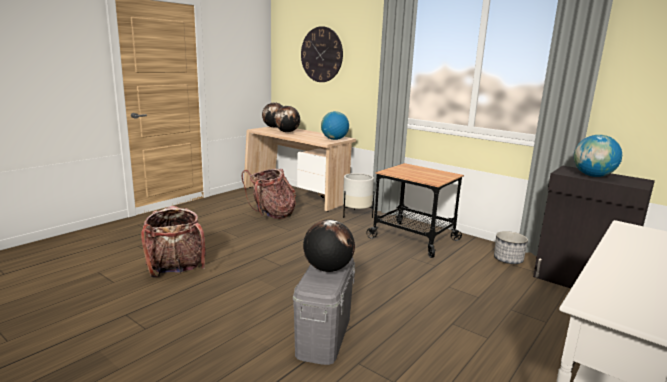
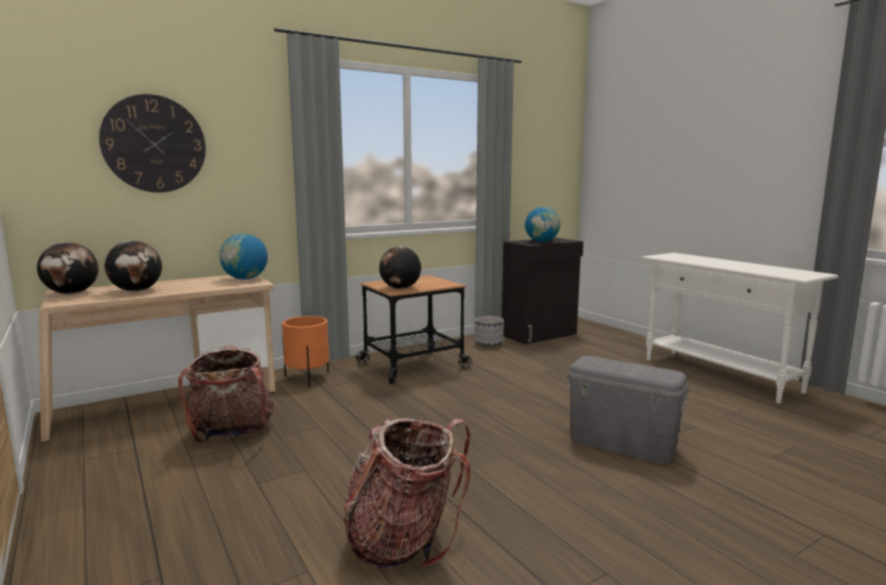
camera: 70 degrees left, 5 degrees down
globe [303,219,355,272] -> globe moved to [379,246,421,289]
white planter [343,173,375,218] -> orange planter [282,316,329,387]

